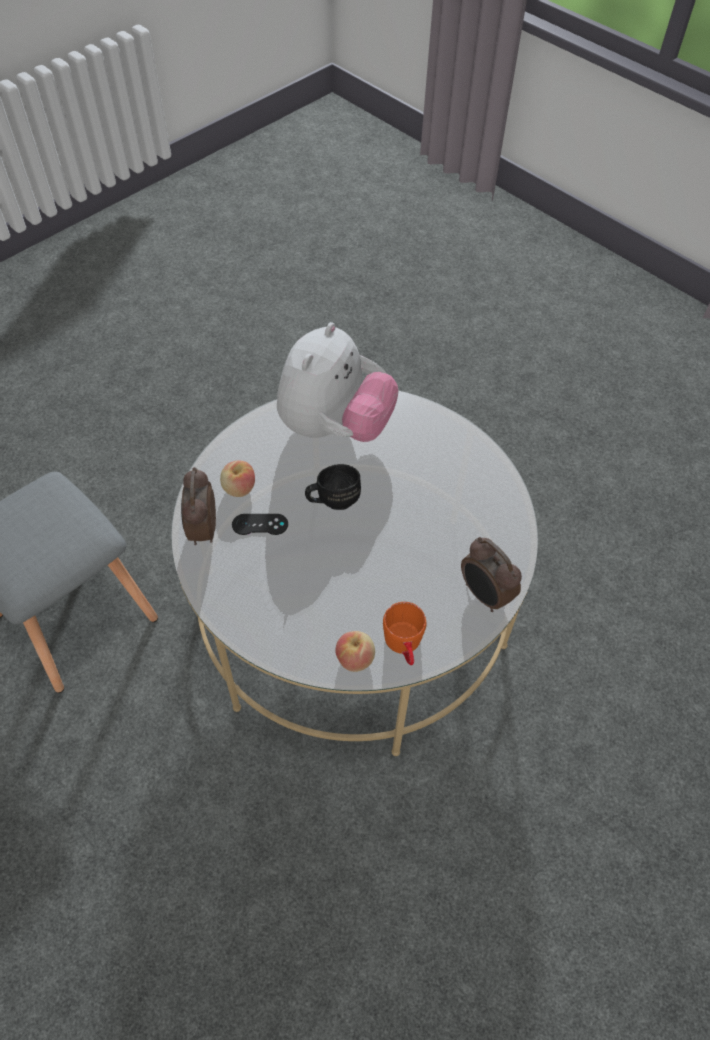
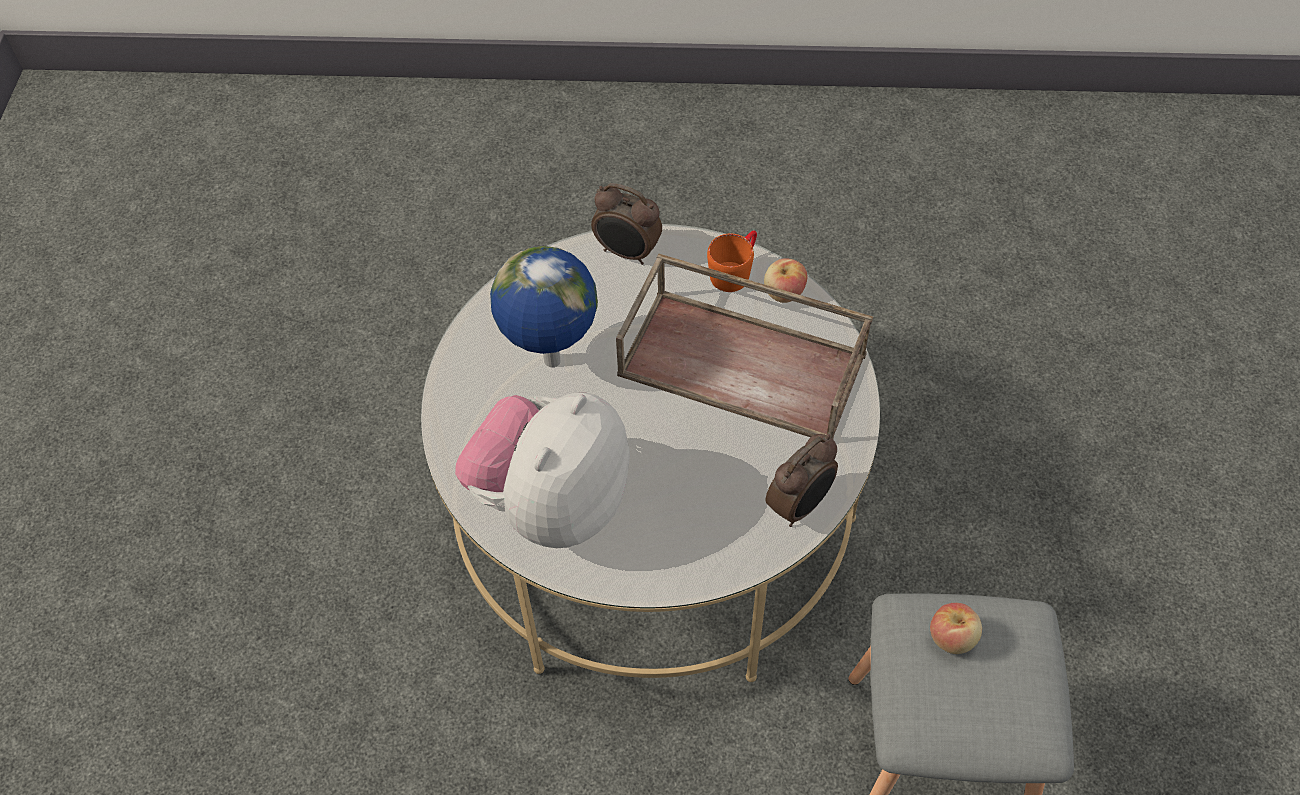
camera: 130 degrees left, 0 degrees up
apple [220,461,255,497] -> apple moved to [930,603,982,654]
black game controller [232,514,288,535] -> none
plush toy [277,322,399,442] -> plush toy turned 45 degrees counterclockwise [455,393,630,548]
black mug [305,464,361,510] -> none
alarm clock [461,537,522,612] -> alarm clock turned 105 degrees clockwise [591,183,662,265]
none -> globe [490,246,598,367]
none -> brown tray [616,253,873,439]

